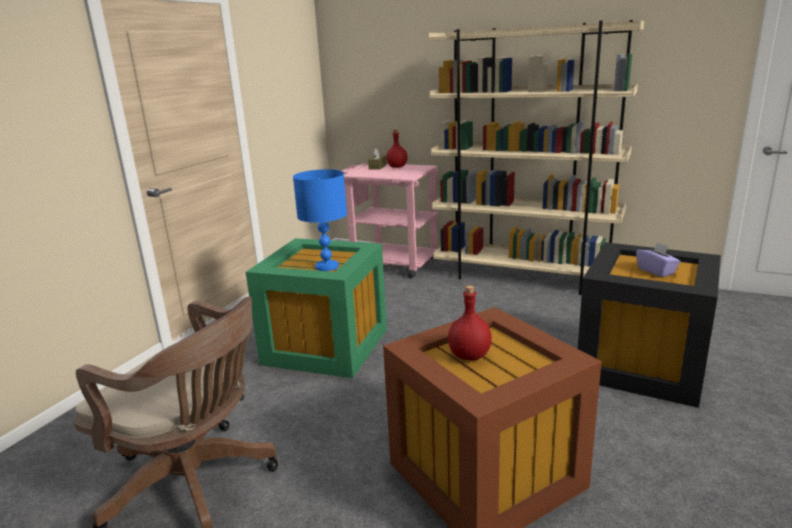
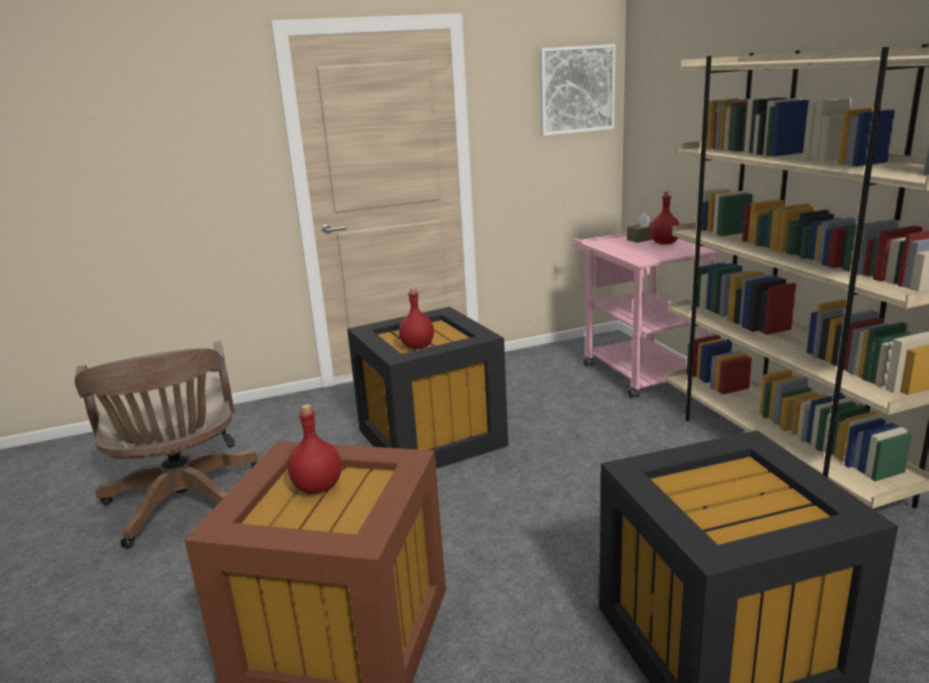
camera: 45 degrees right, 0 degrees up
green storage box [246,238,387,378] -> black storage box [347,307,508,469]
blue table lamp [293,169,347,271] -> red bottle [399,288,434,349]
purple tissue box [636,242,681,277] -> none
none -> picture [539,44,616,136]

